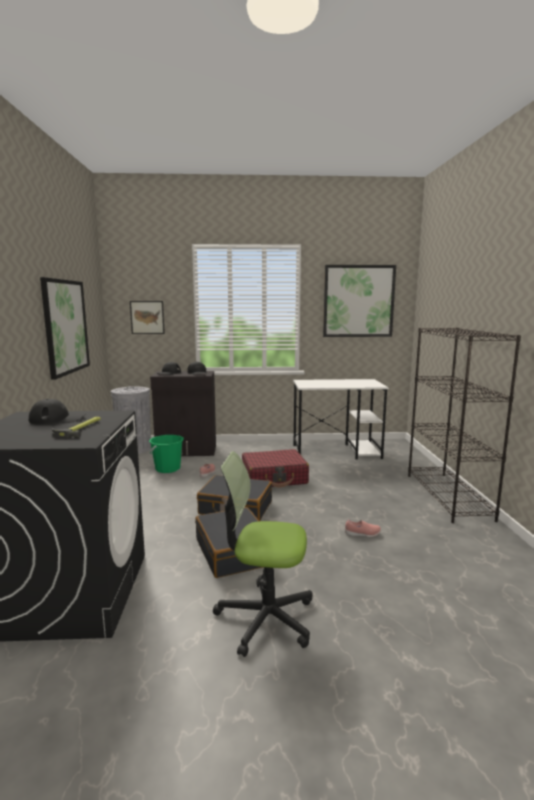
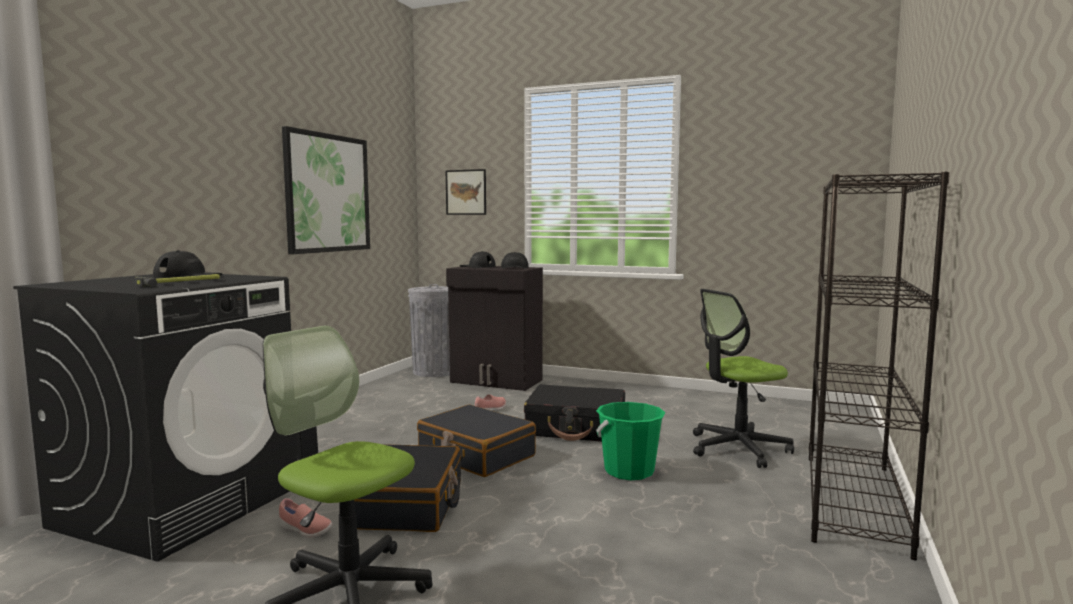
camera: 25 degrees right, 5 degrees down
green bucket [149,435,184,473] -> green bucket moved to [596,402,666,480]
red suitcase [242,449,309,487] -> black suitcase [524,384,625,442]
white desk [293,379,389,459] -> none
picture [323,265,396,337] -> none
pink shoe [345,519,381,537] -> pink shoe moved to [279,498,332,537]
none -> office chair [693,289,794,468]

